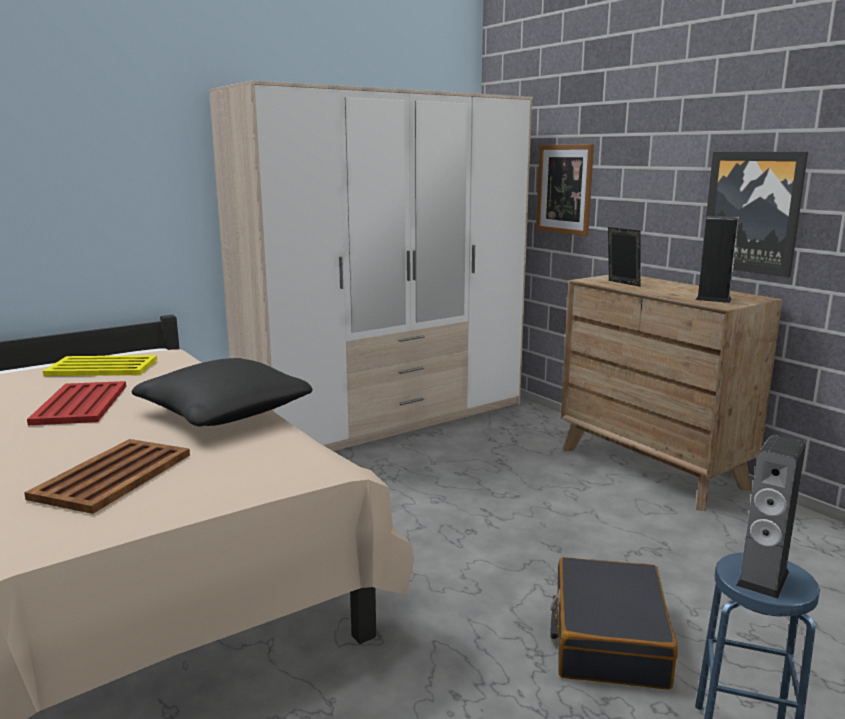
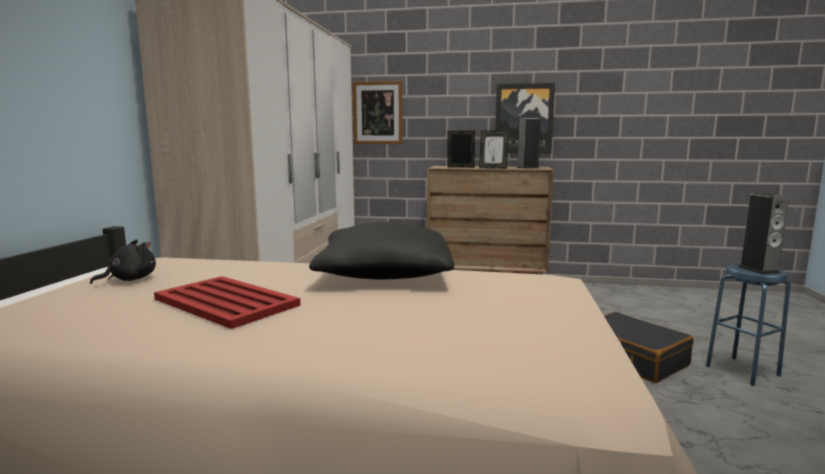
camera: 45 degrees left, 5 degrees down
brown tray [24,439,190,514] -> none
yellow tray [43,355,157,376] -> black plush toy [90,239,156,284]
none -> picture frame [479,130,509,169]

